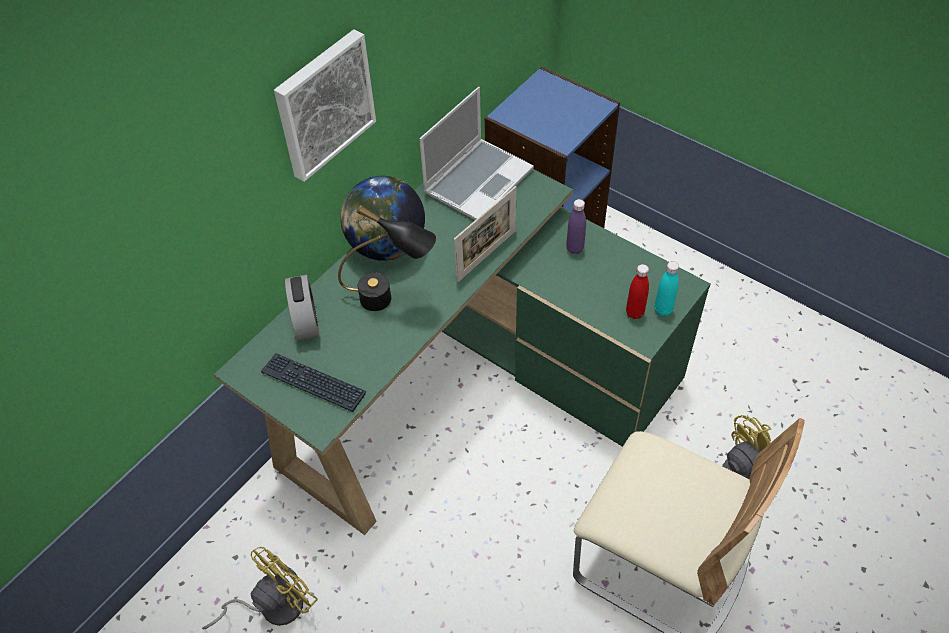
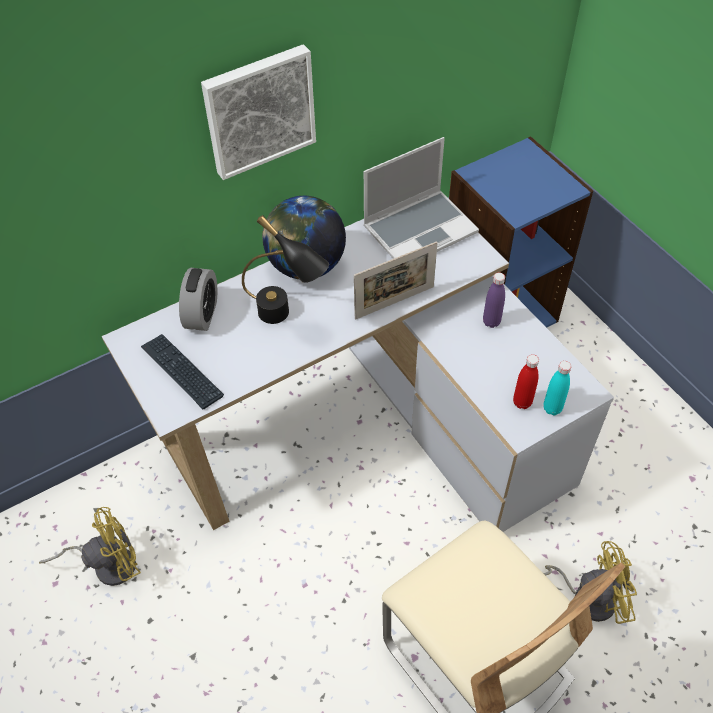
camera: 20 degrees right, 0 degrees up
green desk [214,169,711,535] -> white desk [102,219,614,532]

